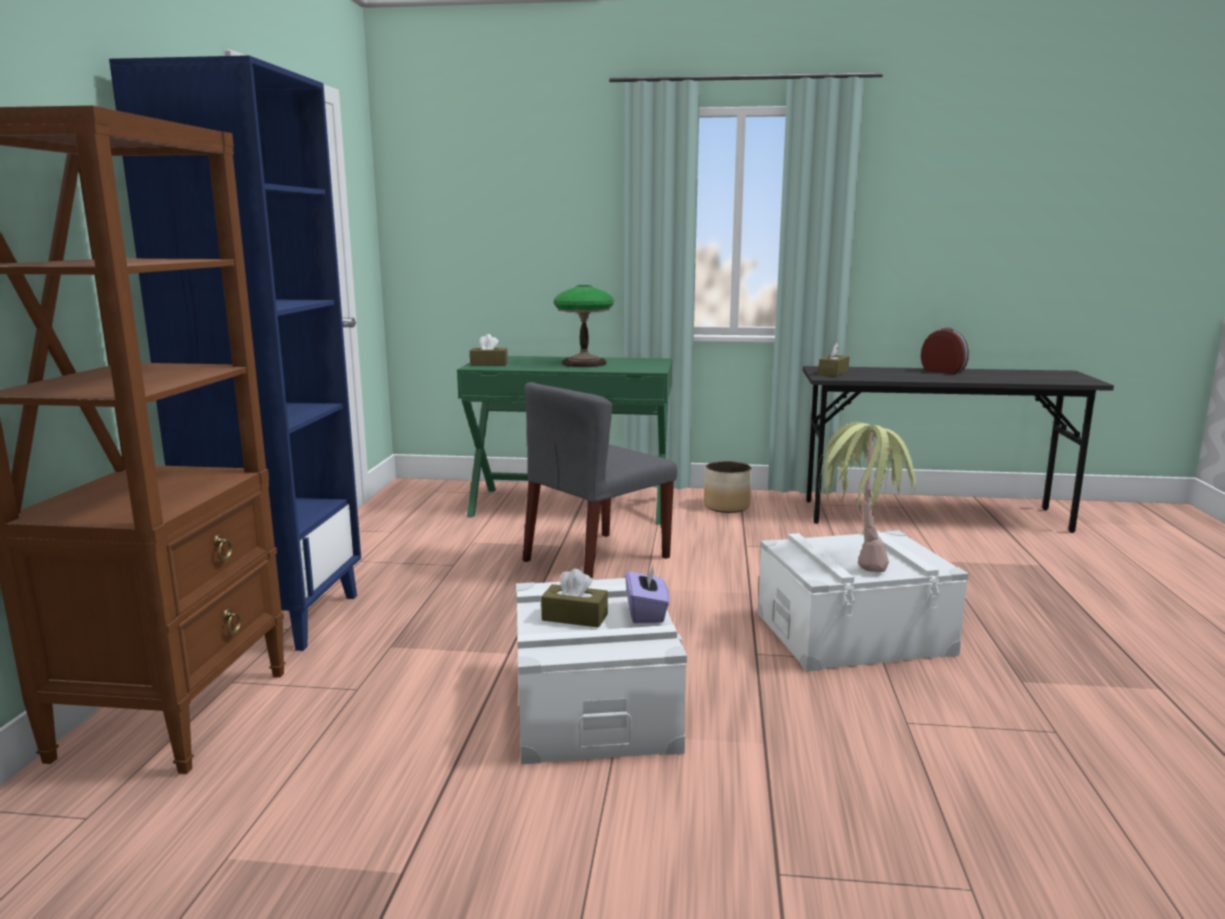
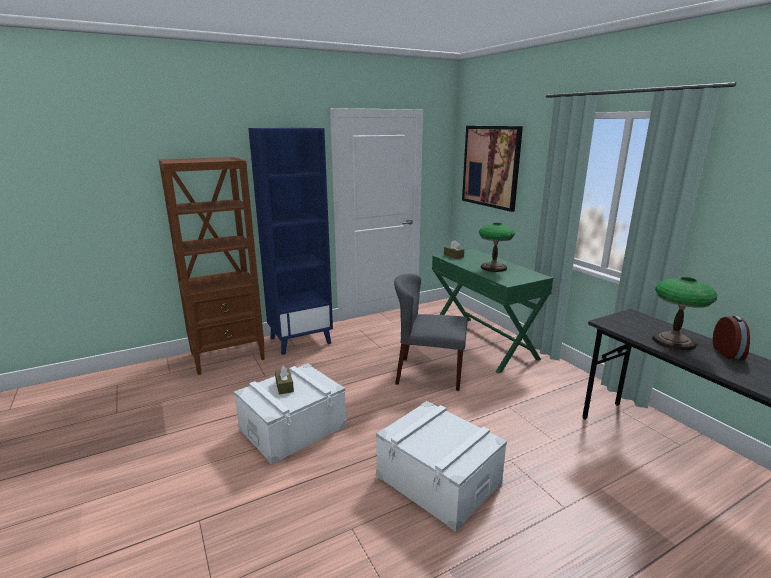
camera: 55 degrees right, 5 degrees up
purple tissue box [625,565,669,623] -> none
planter [704,461,751,513] -> none
brown tissue box [818,343,849,377] -> none
potted plant [818,422,916,572] -> none
none -> picture [462,126,523,212]
none -> table lamp [652,277,717,351]

